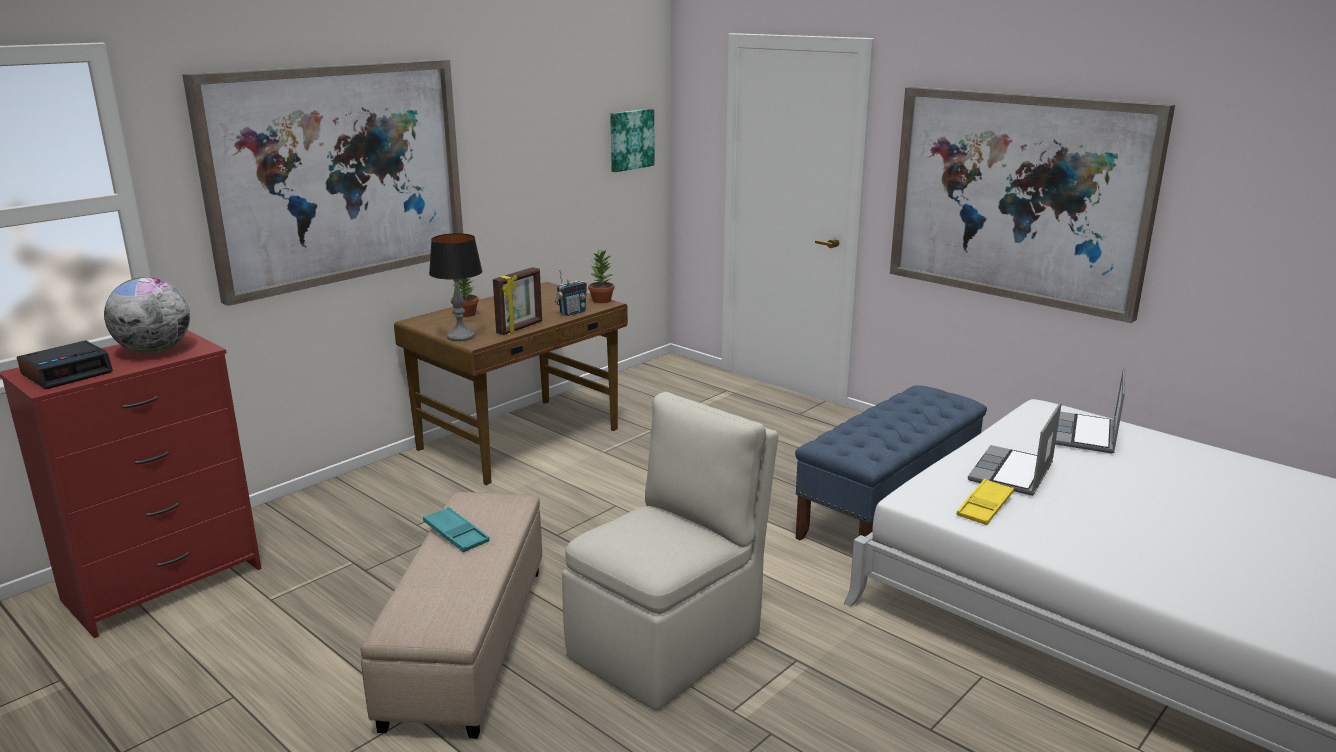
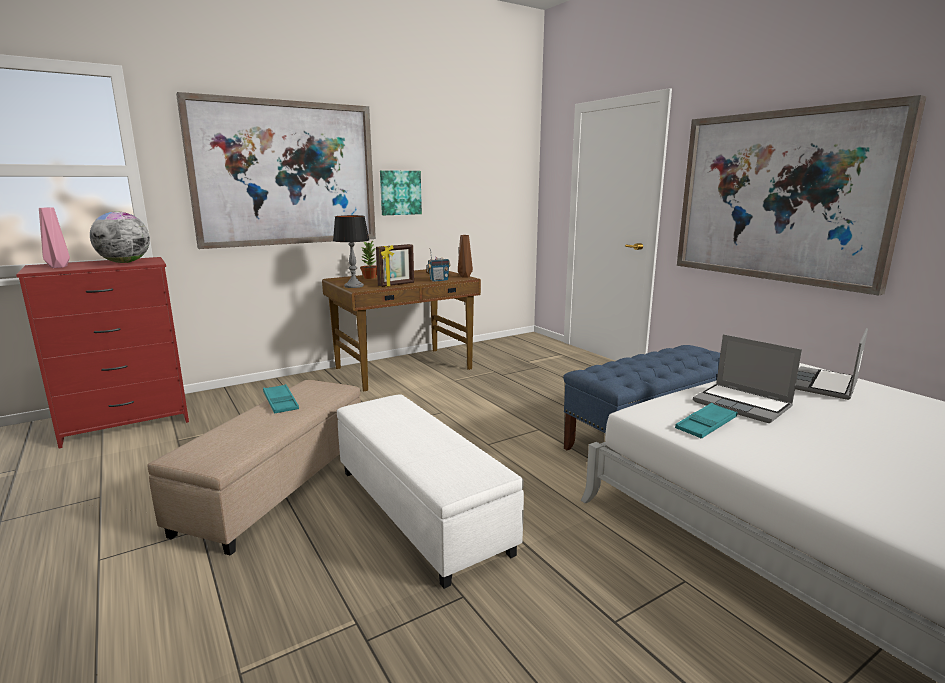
camera: 15 degrees right, 5 degrees down
alarm clock [17,340,113,389] -> pink vase [39,208,70,268]
beige chair [562,392,778,710] -> white ottoman [337,394,524,589]
potted plant [588,248,615,303] -> brown vase [458,235,473,278]
picture [610,109,655,172] -> picture moved to [380,170,422,215]
yellow tray [956,479,1014,525] -> turquoise tray [675,403,738,439]
laptop [968,402,1061,496] -> laptop turned 90 degrees counterclockwise [693,334,802,423]

